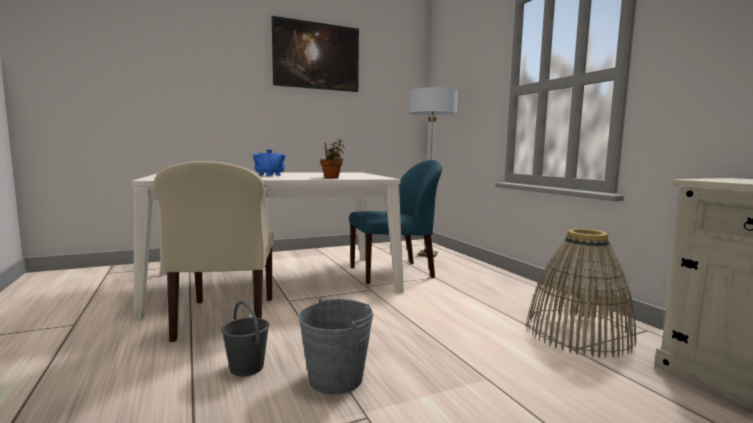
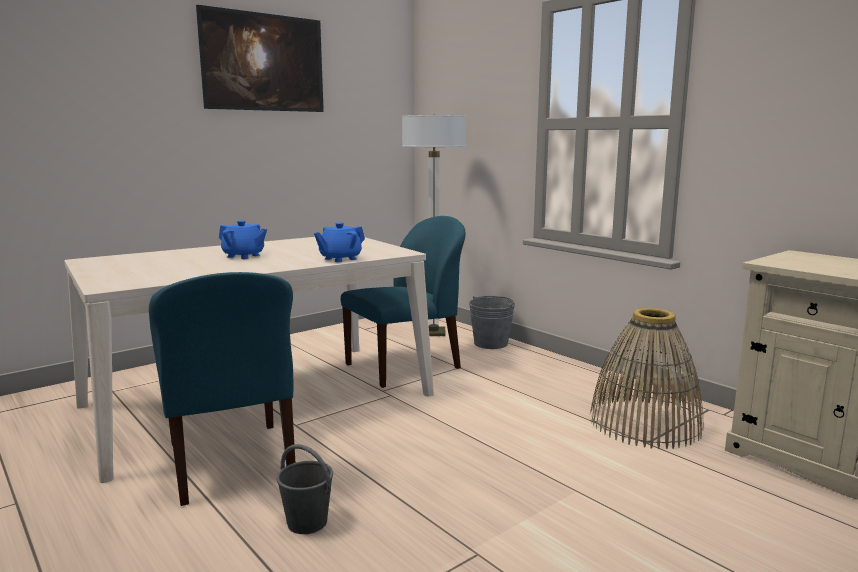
camera: 15 degrees left, 5 degrees up
beige chair [154,161,274,342] -> blue chair [149,272,295,506]
grey bucket [298,298,373,394] -> grey bucket moved to [469,296,515,349]
potted plant [320,139,345,179] -> blue teapot [314,223,365,262]

